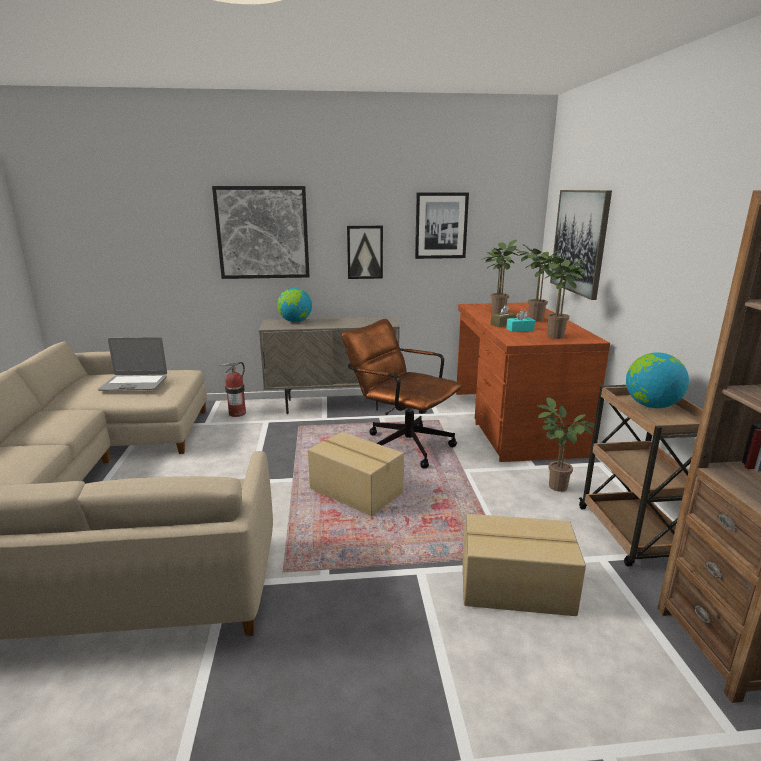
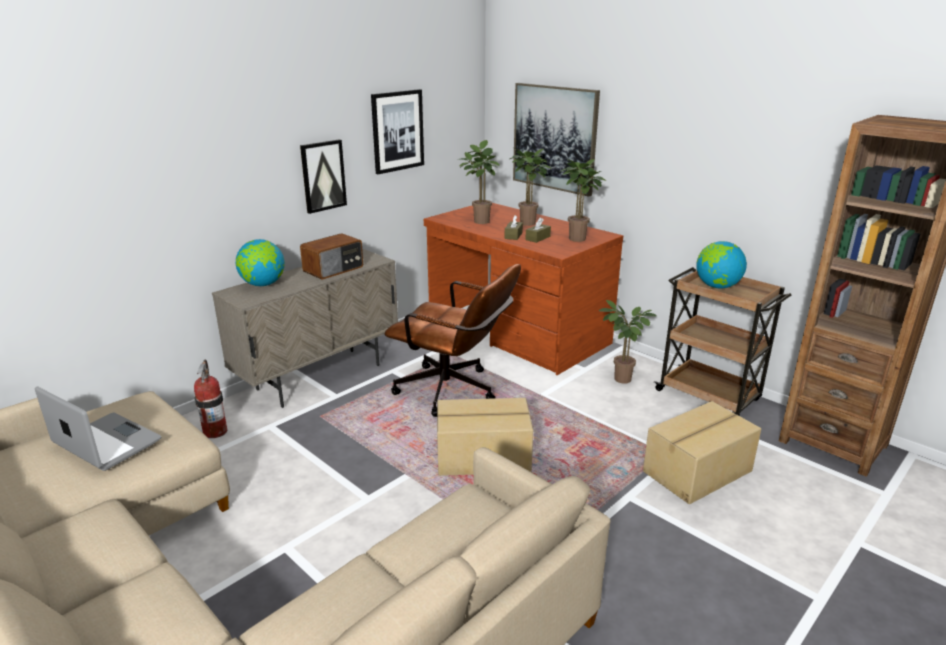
camera: 40 degrees left, 5 degrees up
laptop [98,337,167,391] -> laptop turned 105 degrees counterclockwise [35,386,161,471]
picture [212,186,310,279] -> none
brown office chair [342,319,462,469] -> brown office chair turned 150 degrees counterclockwise [384,264,521,417]
turquoise tissue box [506,309,535,332] -> brown tissue box [525,218,551,243]
none -> radio [300,233,363,279]

